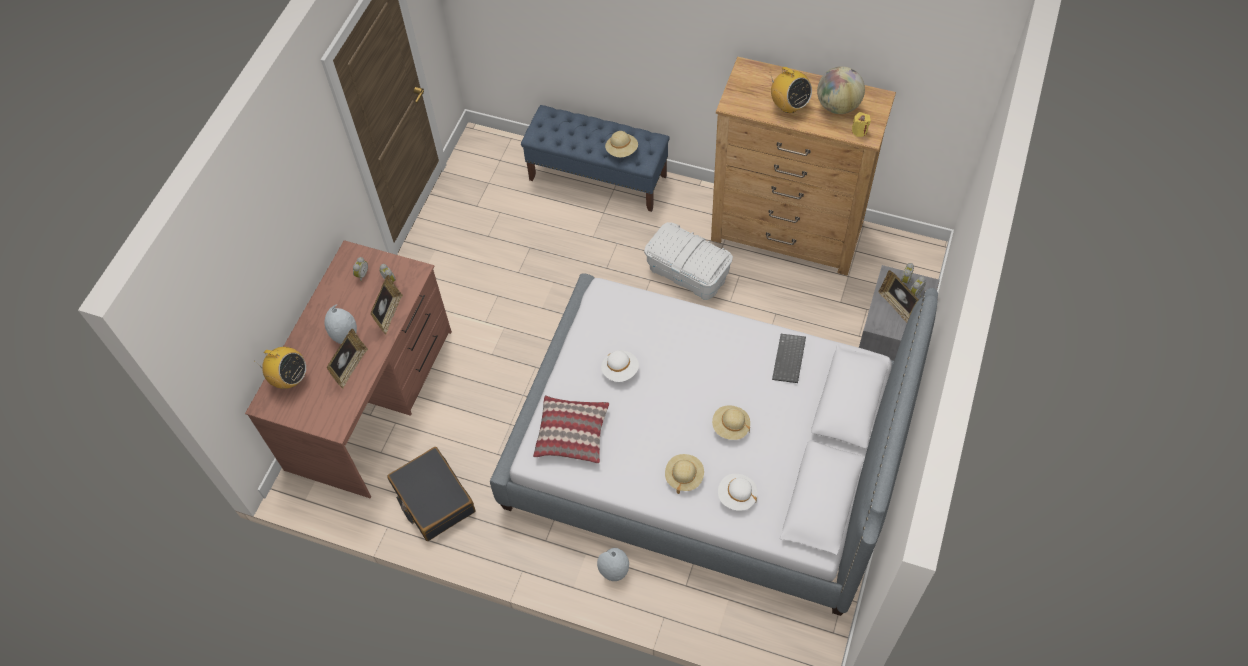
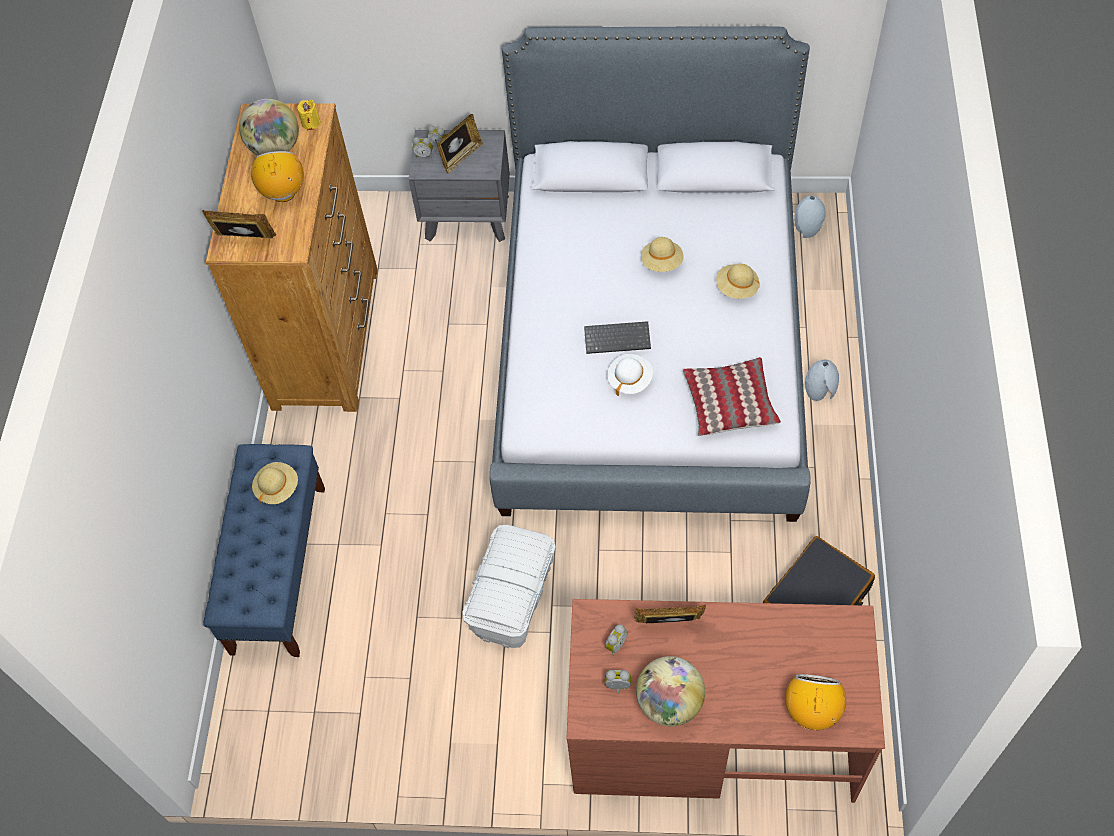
camera: 105 degrees left, 0 degrees up
grey vase [324,304,357,344] -> grey vase moved to [794,195,826,238]
picture frame [327,329,368,389] -> picture frame moved to [202,210,276,239]
white storage box [644,222,733,300] -> white storage box moved to [462,525,556,648]
white hat [718,474,757,511] -> none
radio [770,67,812,113] -> radio turned 45 degrees counterclockwise [251,151,304,202]
keyboard [772,334,806,383] -> keyboard moved to [584,321,651,354]
none -> globe [636,656,705,726]

